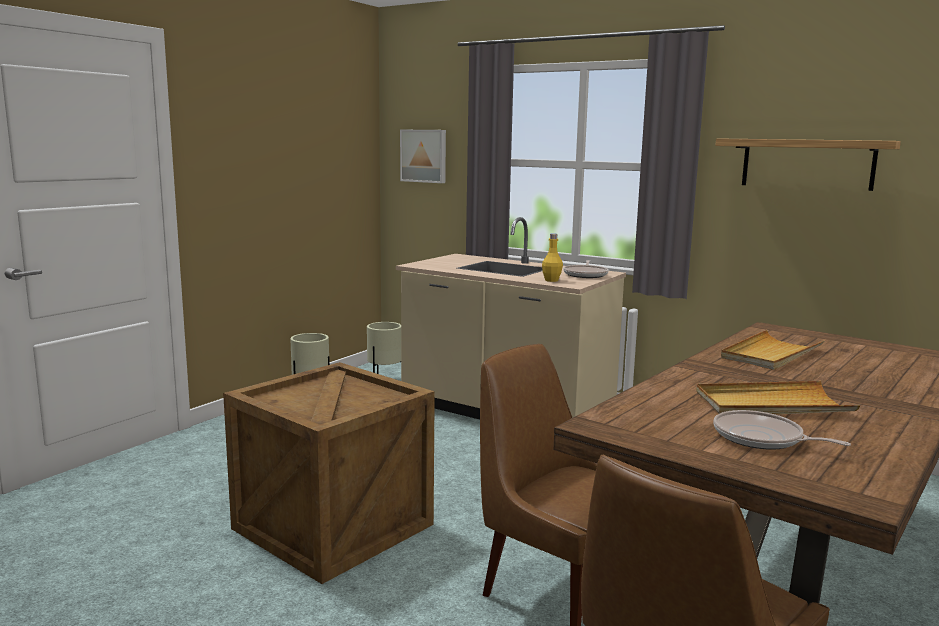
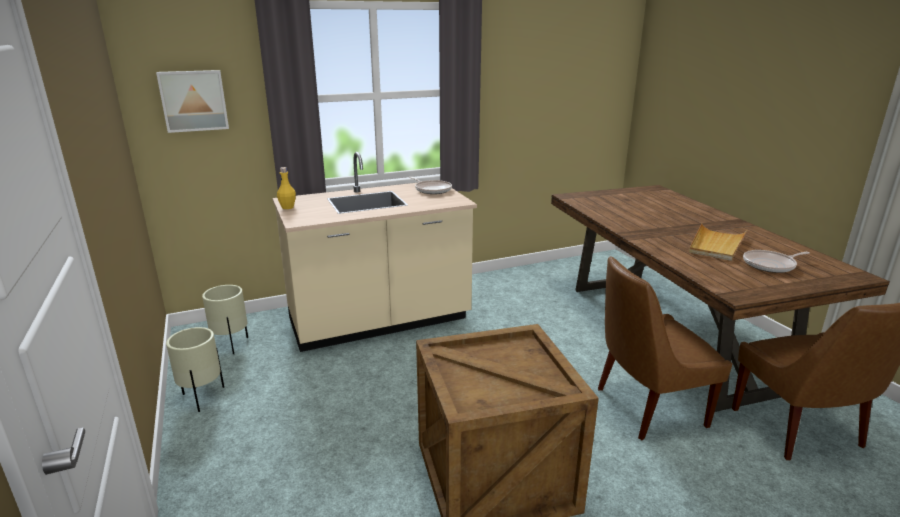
camera: 55 degrees left, 10 degrees up
yellow bottle [542,234,563,282] -> yellow bottle moved to [277,167,296,209]
shelf [715,138,901,191] -> none
beige tray [721,330,824,370] -> none

